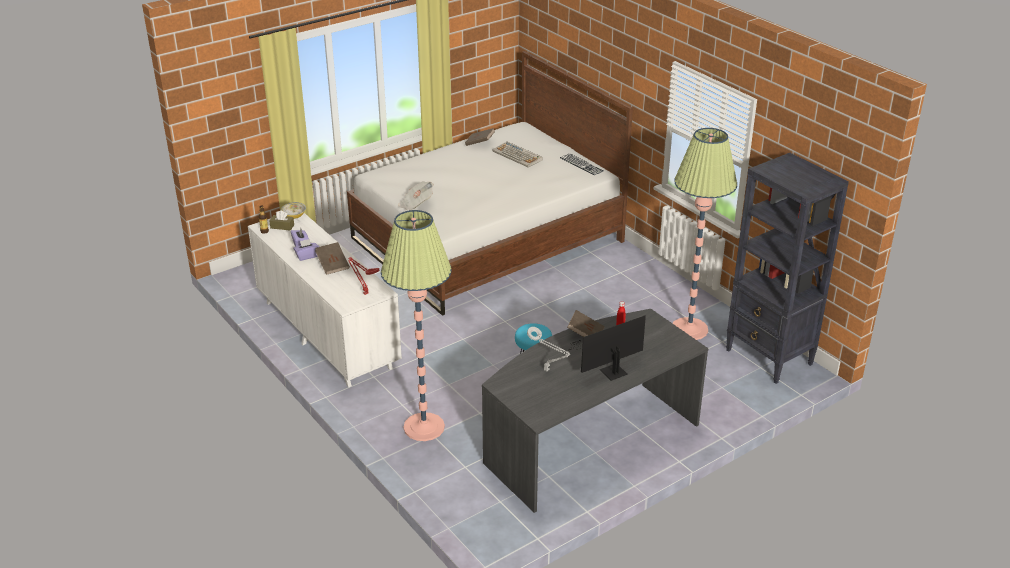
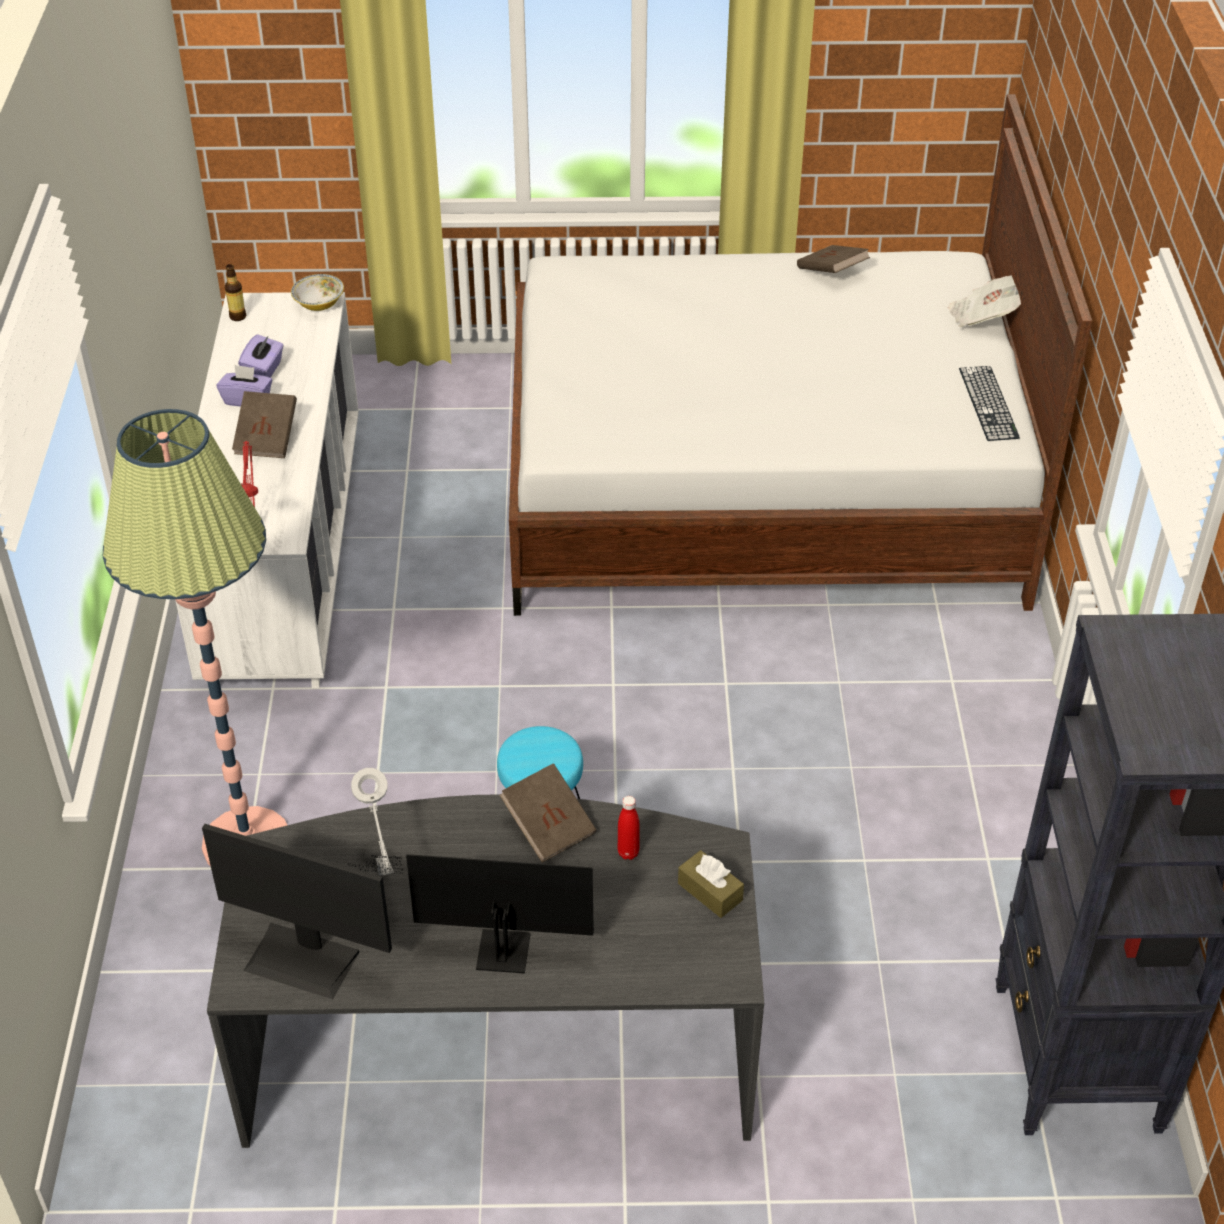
camera: 35 degrees right, 10 degrees up
brown tissue box [269,210,294,231] -> brown tissue box moved to [678,850,744,918]
newspaper [398,181,434,210] -> newspaper moved to [948,276,1021,327]
keyboard [492,142,543,167] -> none
floor lamp [673,128,737,340] -> none
none -> monitor [202,824,392,999]

